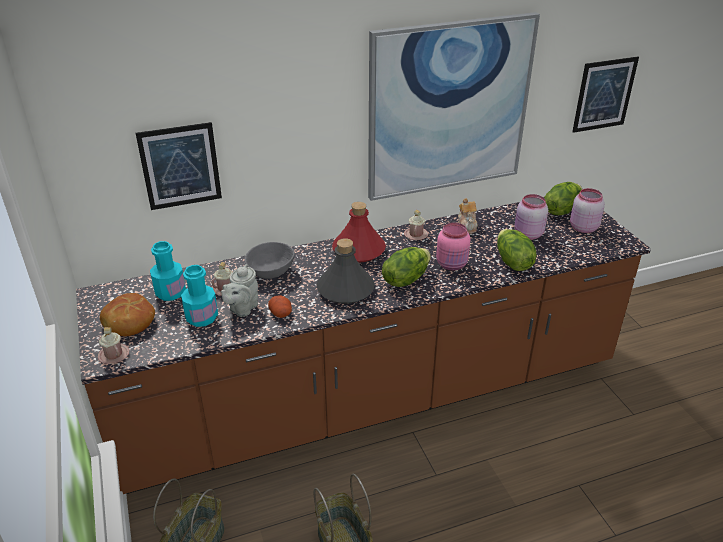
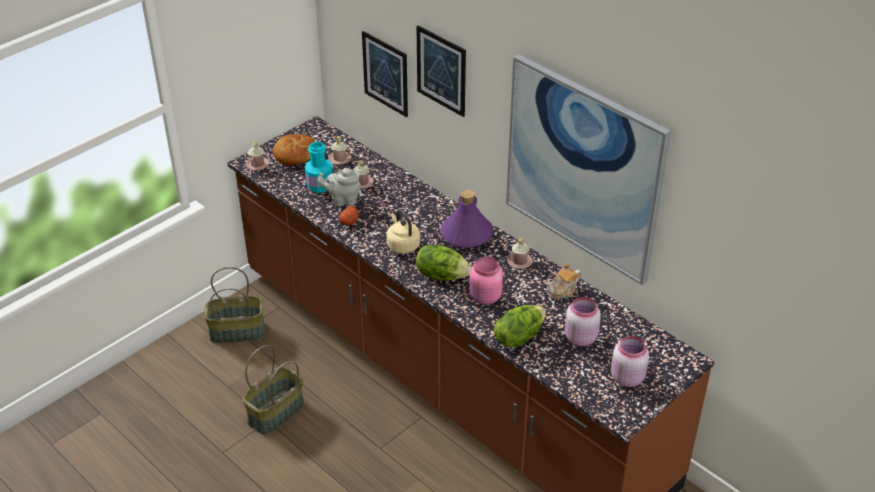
camera: 65 degrees right, 5 degrees up
turquoise bottle [150,241,186,301] -> pink mug [328,136,351,165]
grey bowl [245,242,295,279] -> none
grey bottle [317,238,375,304] -> beige kettle [386,210,420,254]
red bottle [332,202,386,263] -> purple bottle [440,189,493,248]
lettuce [544,182,582,215] -> none
picture [572,56,639,133] -> picture moved to [416,25,466,117]

